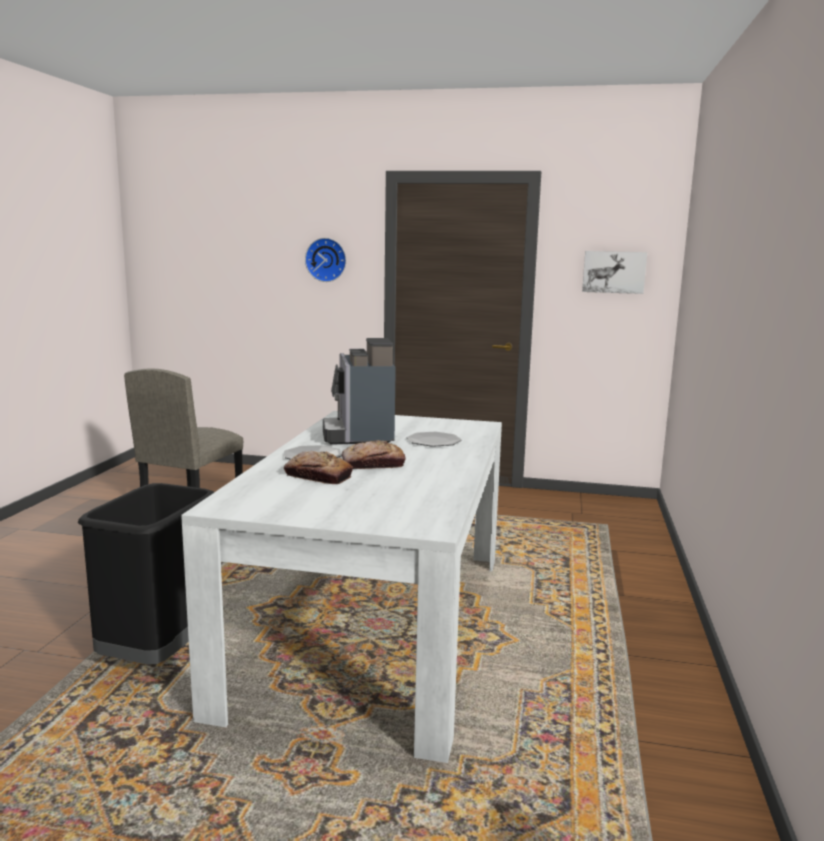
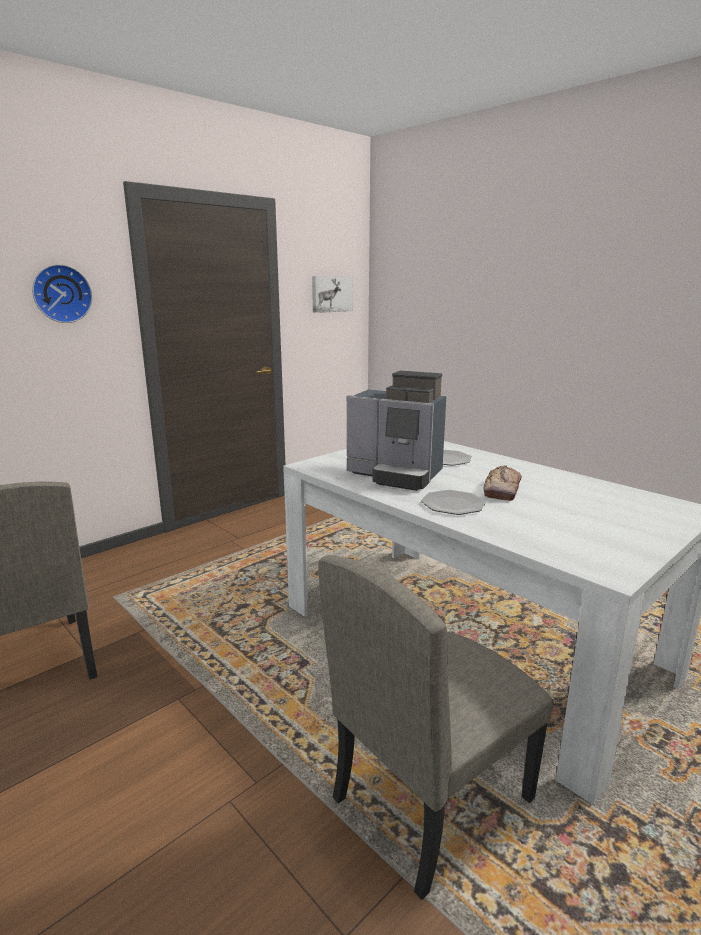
camera: 55 degrees left, 5 degrees up
black trash can [78,483,214,664] -> beige chair [318,555,554,900]
bread [284,451,353,484] -> none

